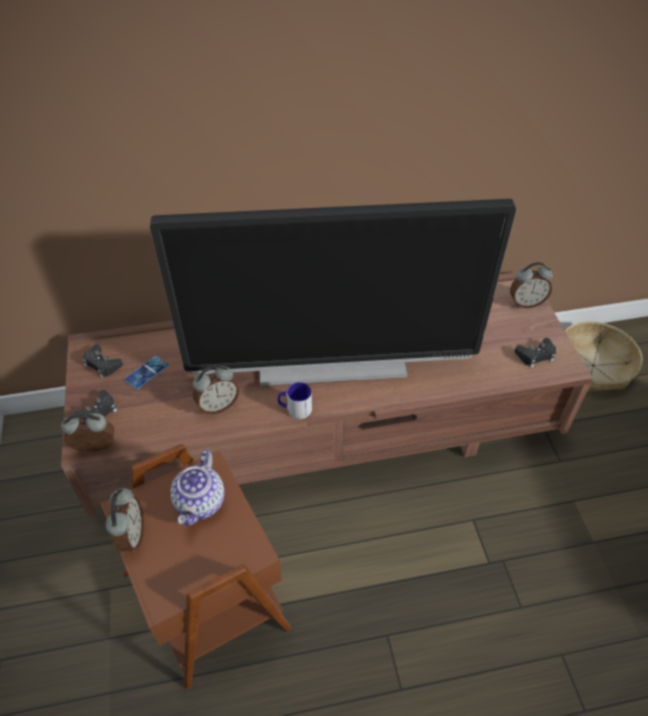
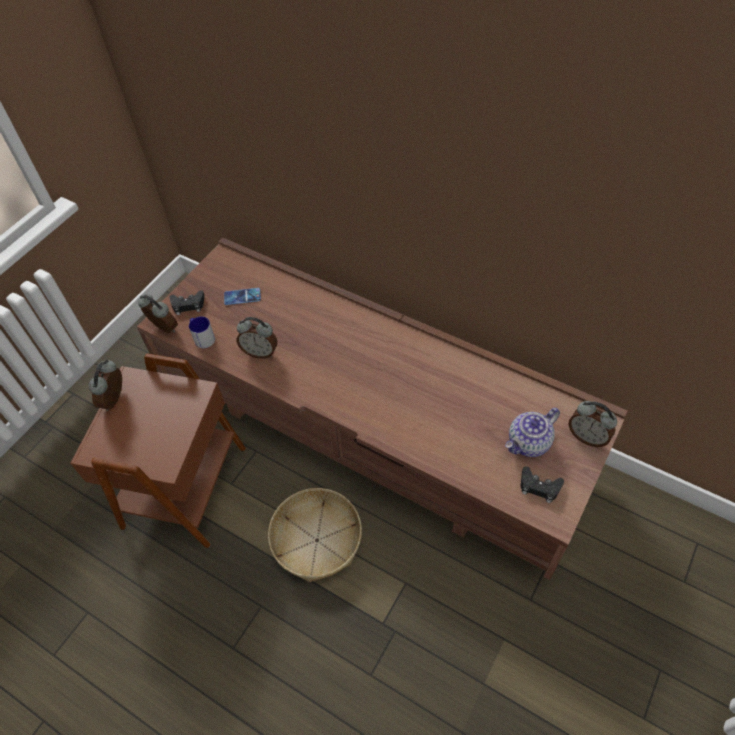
camera: 45 degrees right, 5 degrees up
black game controller [82,344,123,378] -> none
alarm clock [105,488,144,552] -> alarm clock turned 150 degrees clockwise [89,360,122,411]
television [150,199,516,386] -> none
teapot [170,450,224,526] -> teapot moved to [505,408,560,457]
mug [278,382,312,419] -> mug moved to [189,316,215,348]
basket [565,322,643,392] -> basket moved to [268,488,362,582]

